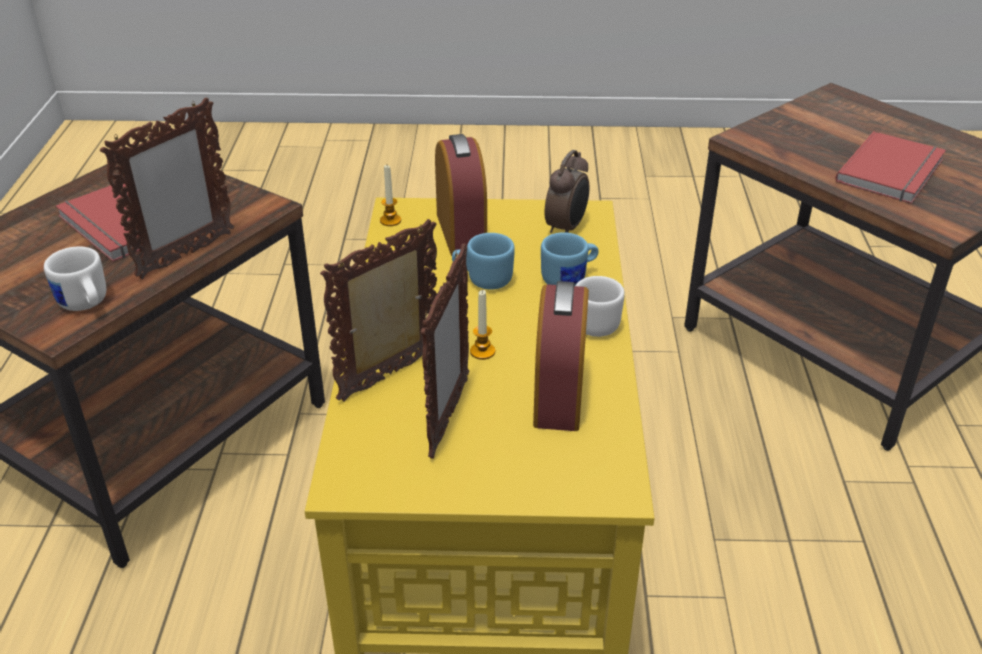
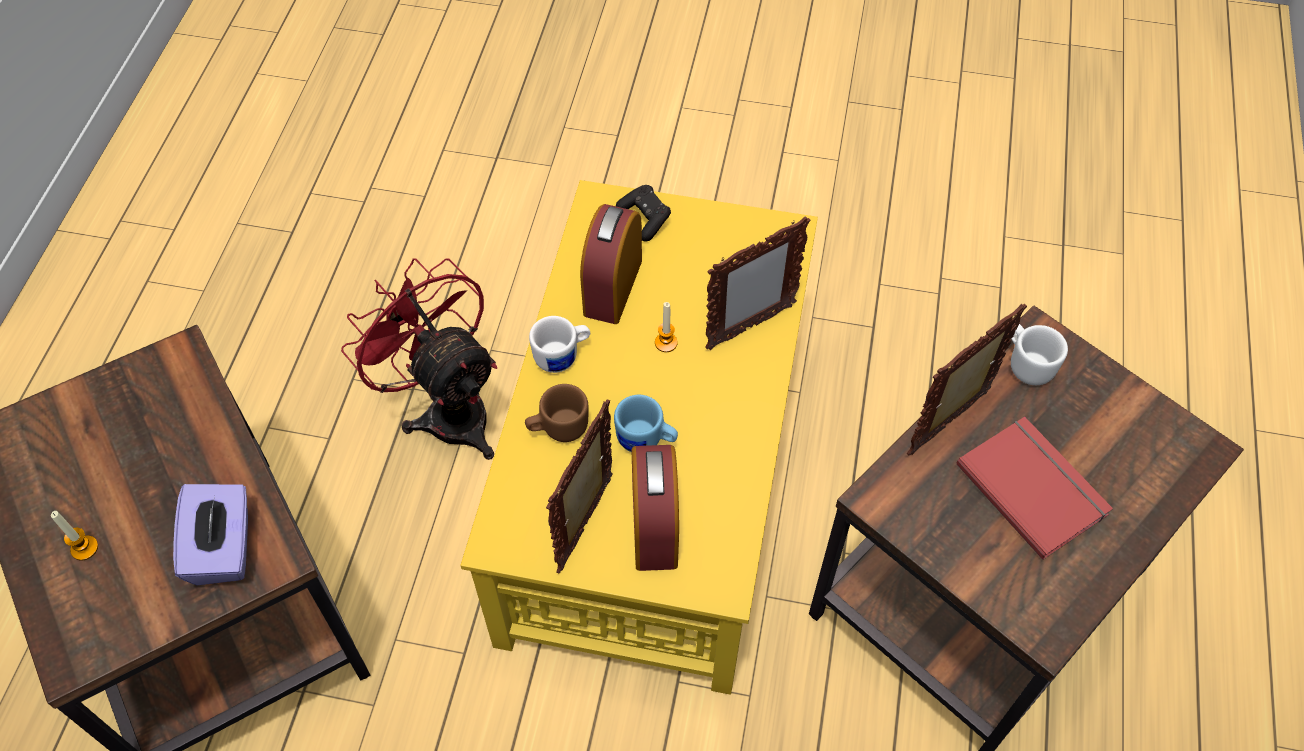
camera: 170 degrees left, 20 degrees up
candle [380,165,401,226] -> candle moved to [51,511,98,561]
picture frame [421,243,469,459] -> picture frame moved to [546,399,613,573]
blue mug [541,232,599,286] -> brown mug [525,384,588,442]
alarm clock [545,150,590,233] -> none
red book [835,131,946,204] -> none
none -> purple tissue box [173,484,248,585]
none -> red fan [341,258,497,460]
none -> black game controller [616,185,671,242]

